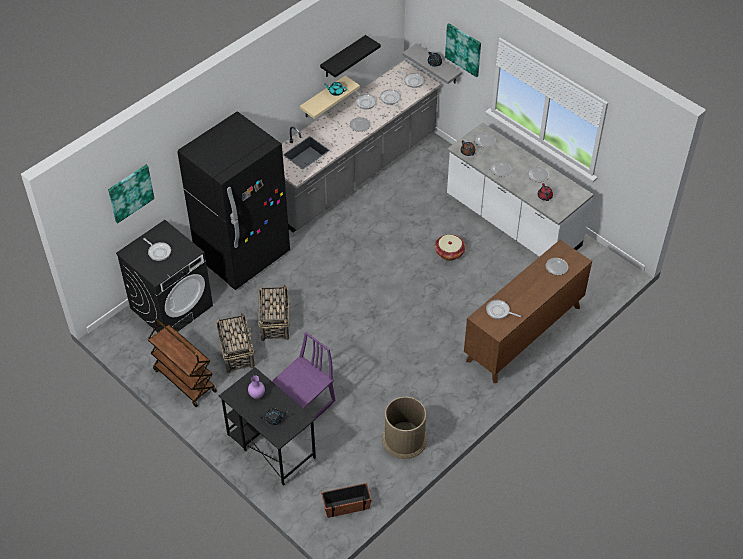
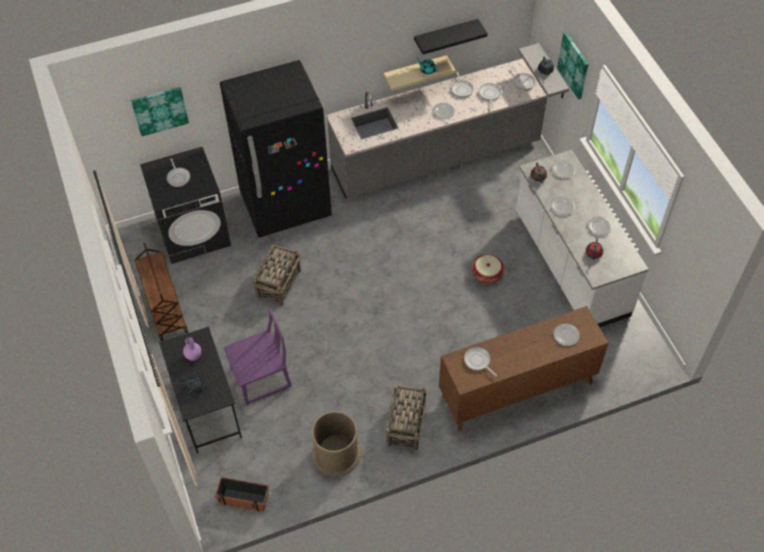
camera: 25 degrees right, 5 degrees up
basket [216,313,255,373] -> basket moved to [385,385,427,451]

